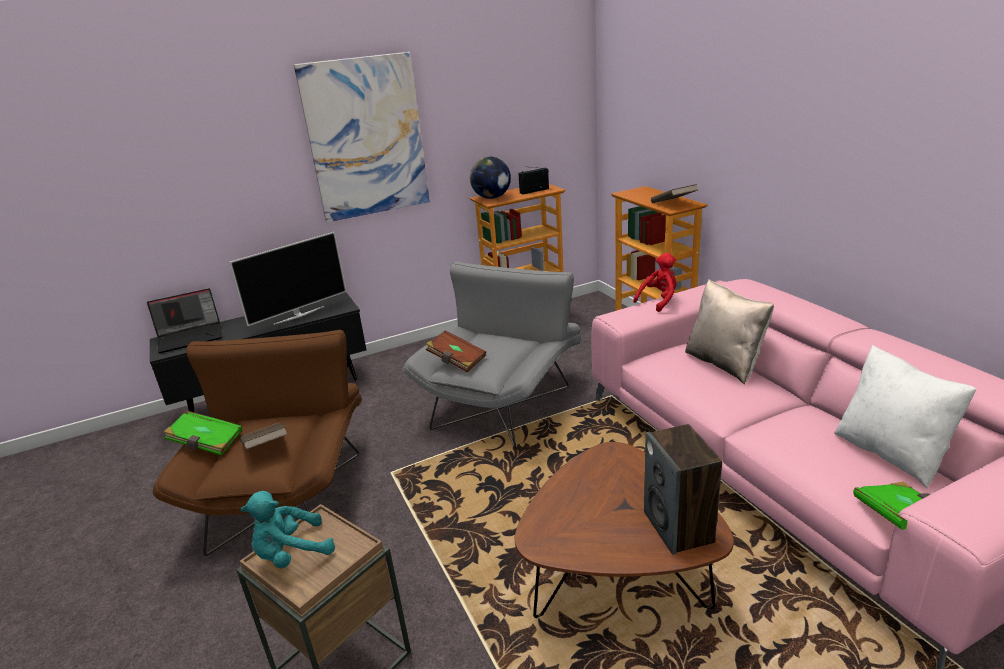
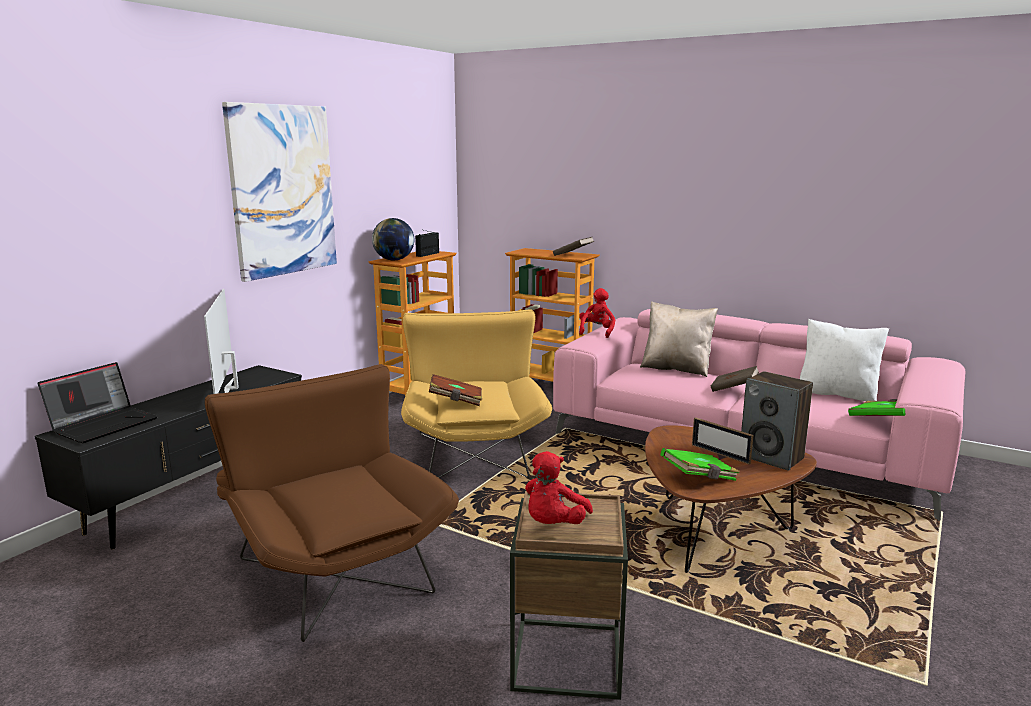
camera: 35 degrees left, 10 degrees down
green book [163,410,242,456] -> green book moved to [661,448,740,481]
television [229,232,347,326] -> television turned 150 degrees clockwise [204,289,239,394]
brown book [240,423,288,449] -> brown book moved to [711,366,759,392]
turquoise plush toy [240,491,335,569] -> red plush toy [525,451,593,524]
grey armchair [403,261,581,448] -> yellow armchair [401,309,552,478]
none -> picture frame [692,417,754,465]

